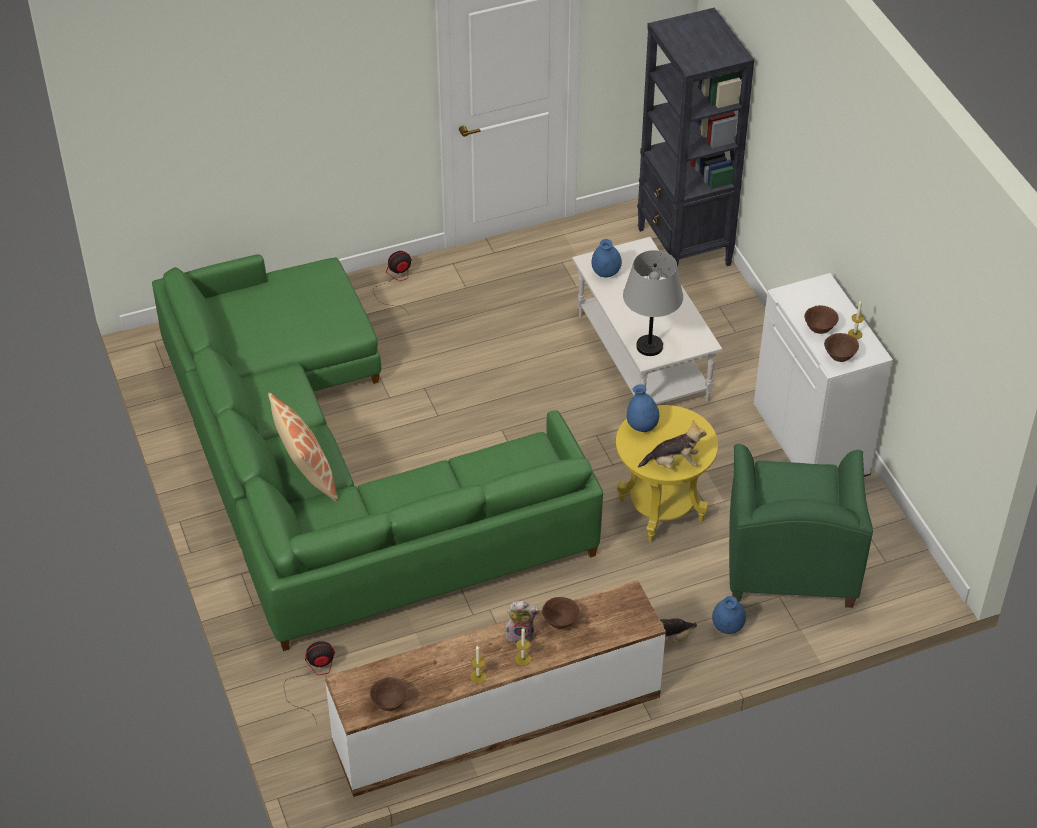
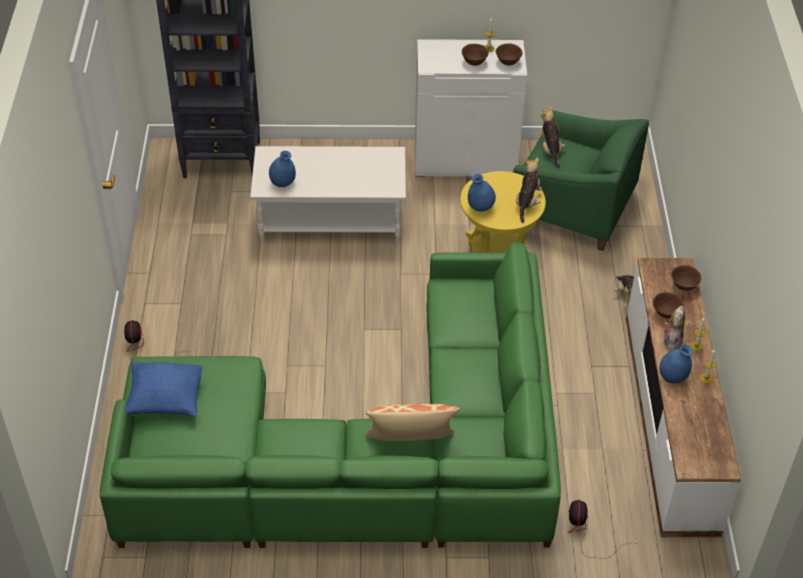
camera: 70 degrees left, 0 degrees up
brown bowl [370,677,408,711] -> brown bowl moved to [671,265,701,291]
grey table lamp [623,250,683,356] -> none
blue vase [712,596,746,634] -> blue vase moved to [660,344,693,383]
none -> blue pillow [125,362,202,416]
none -> plush toy [540,106,565,168]

